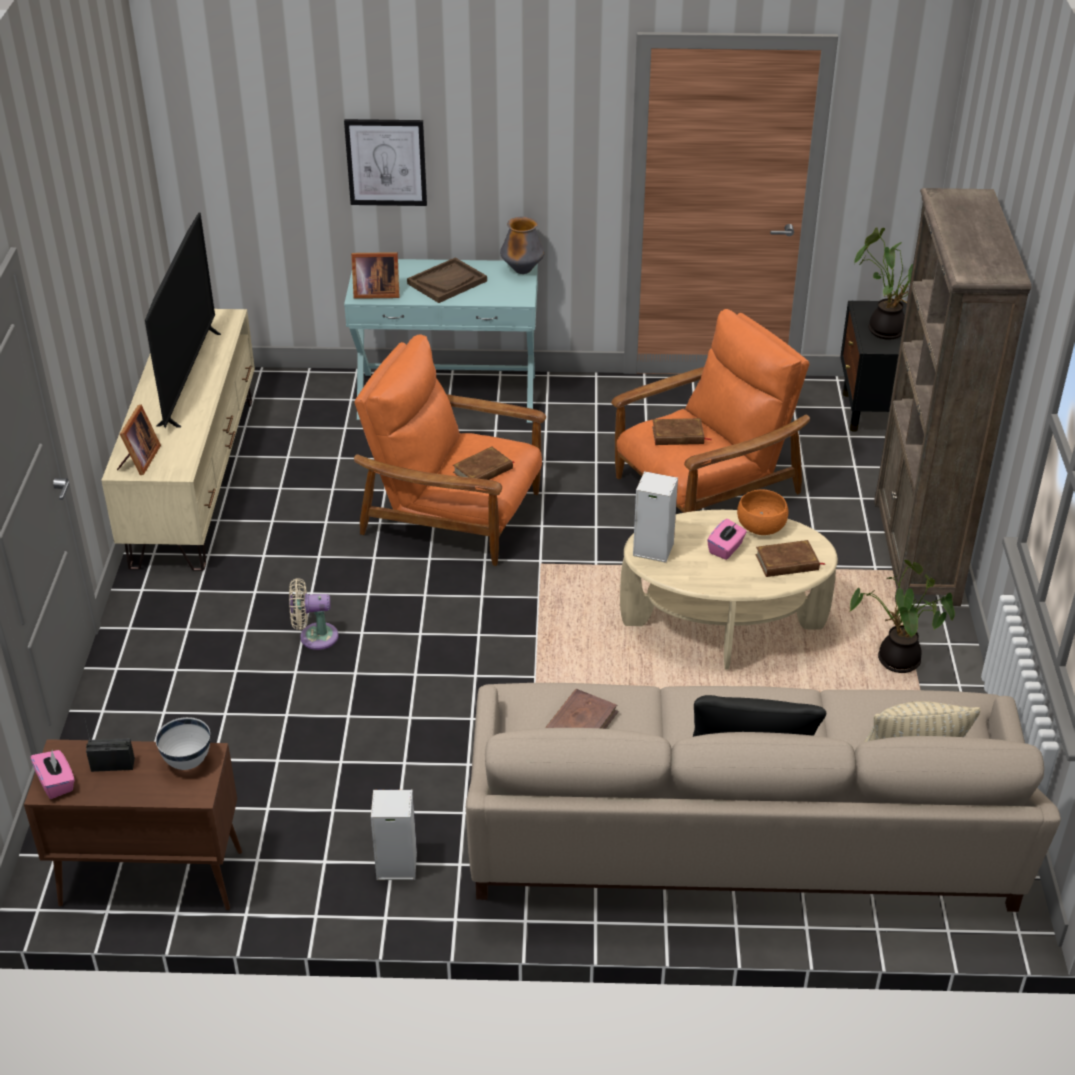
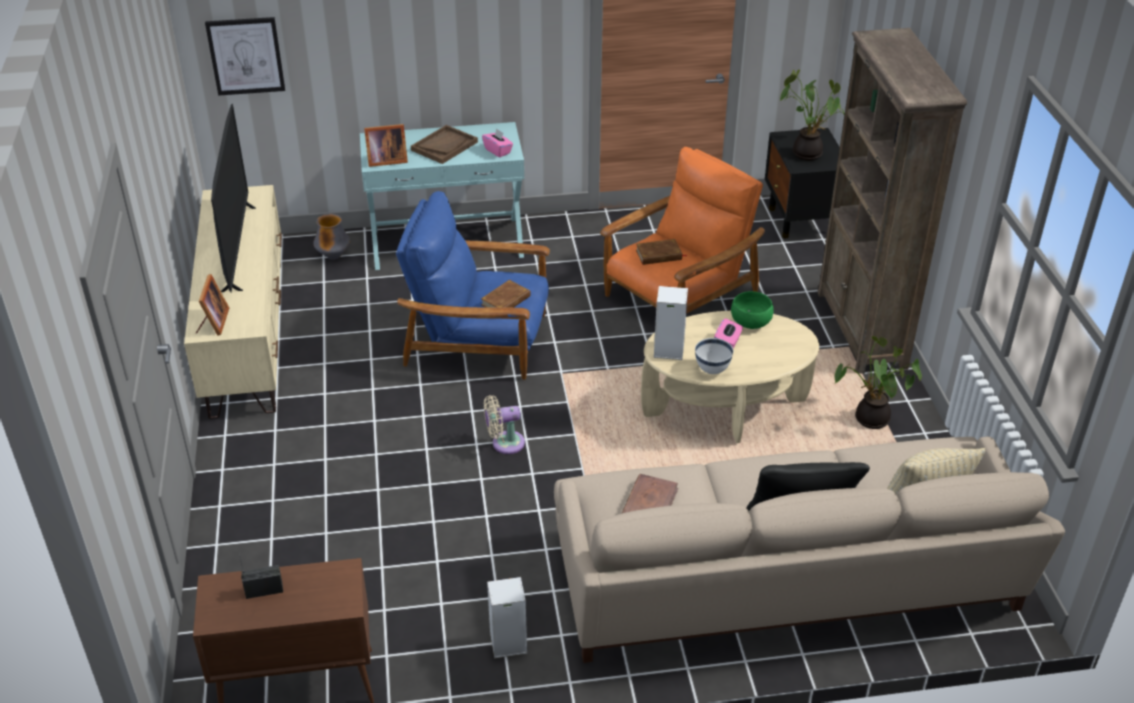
camera: 10 degrees left, 0 degrees up
pink tissue box [31,750,75,799] -> pink tissue box moved to [482,128,513,157]
white bowl [156,717,210,770] -> white bowl moved to [695,338,734,374]
beige fan [289,578,339,650] -> beige fan moved to [484,395,525,454]
picture [344,119,427,206] -> picture moved to [205,17,285,96]
orange armchair [354,334,546,566] -> blue armchair [396,191,550,380]
vase [500,216,545,274] -> vase moved to [313,214,350,260]
orange bowl [737,489,788,535] -> green bowl [731,291,774,329]
brown book [755,540,826,577] -> none

